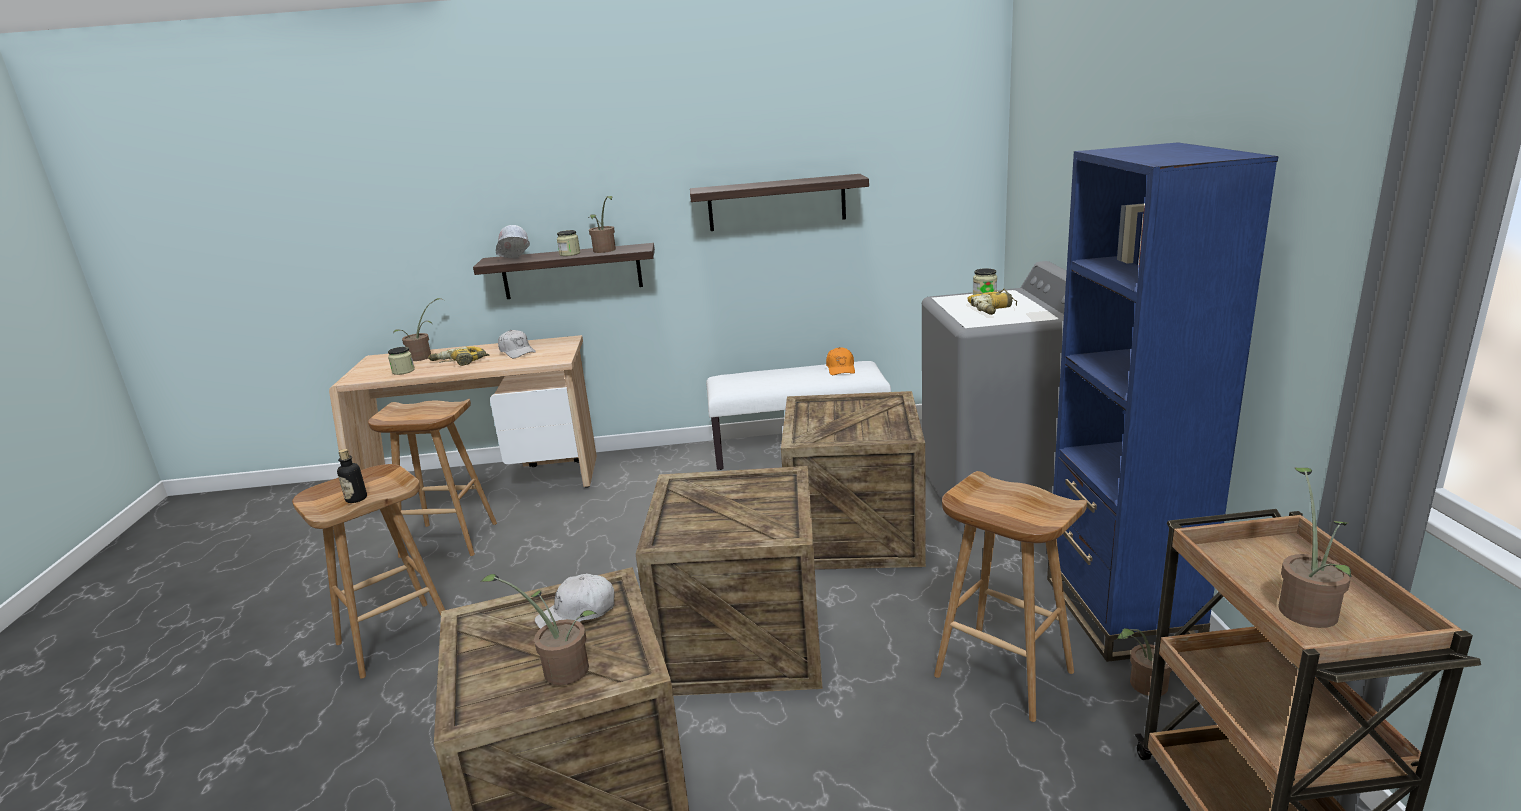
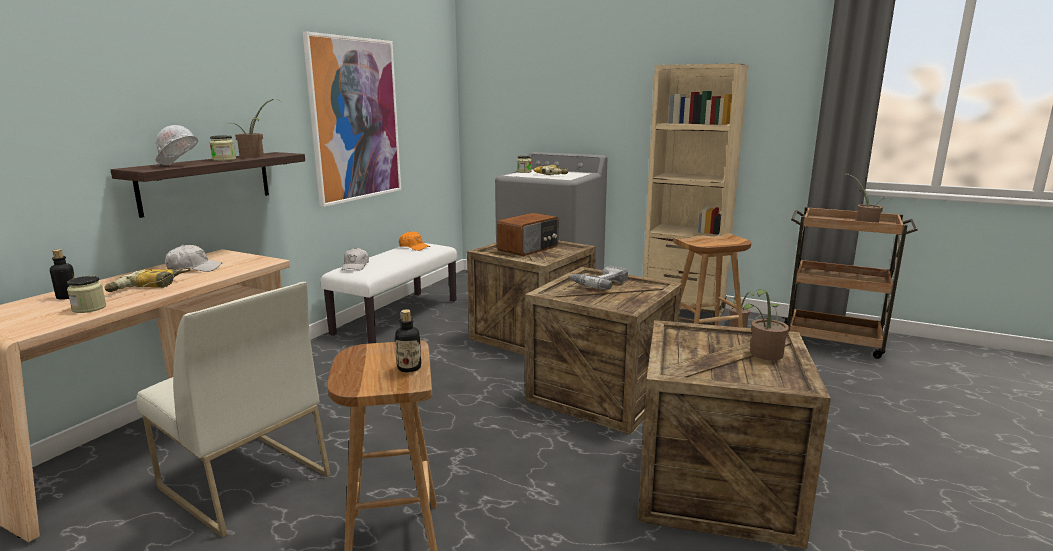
camera: 60 degrees left, 5 degrees down
brown stool [368,399,497,558] -> white chair [136,282,331,538]
potted plant [393,298,441,361] -> bottle [50,249,75,300]
white cap [535,574,615,629] -> white cap moved to [341,248,369,270]
shelf [690,174,869,231] -> picture [303,32,401,207]
blue bookcase [1047,142,1279,662] -> beige bookcase [643,63,749,325]
none -> radio [497,213,558,256]
none -> power drill [568,266,628,290]

